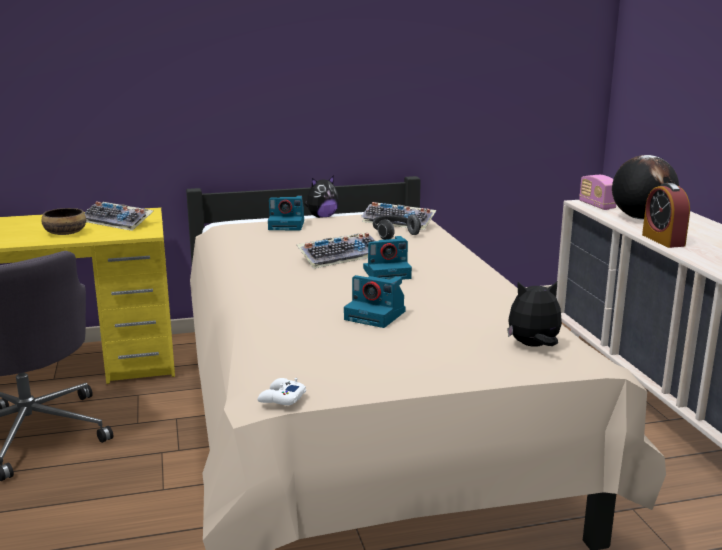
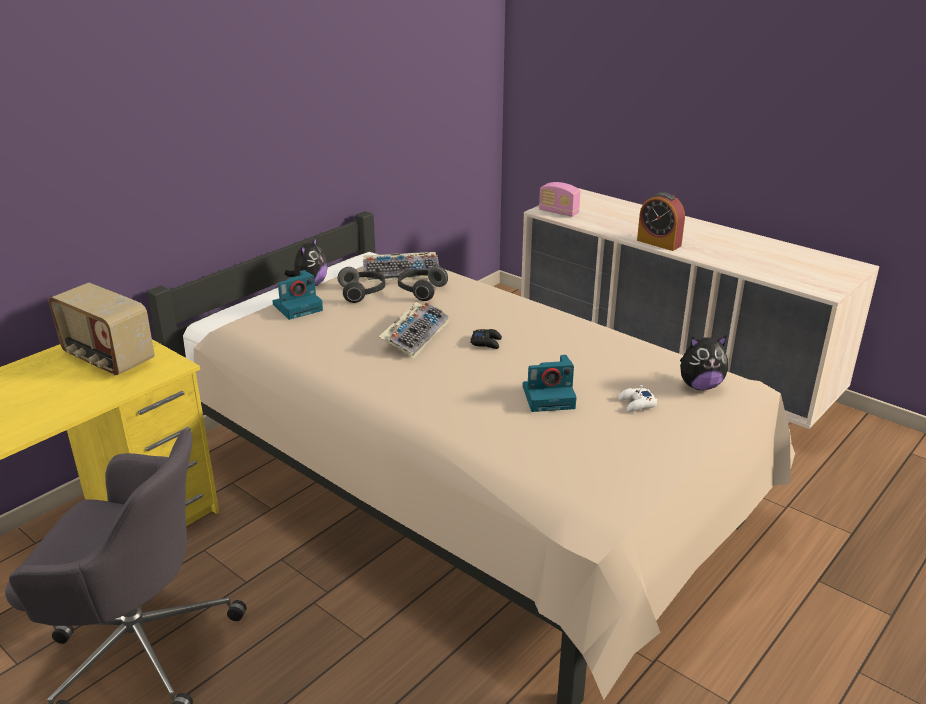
camera: 35 degrees left, 10 degrees up
bowl [42,208,86,235] -> none
keyboard [85,201,153,231] -> radio [49,283,154,376]
white game controller [257,378,306,405] -> white game controller moved to [618,385,658,412]
camera [363,236,412,280] -> black game controller [470,329,502,349]
plush toy [507,281,562,347] -> plush toy turned 150 degrees counterclockwise [680,335,728,390]
globe [612,155,679,220] -> none
none -> headphones [338,267,385,303]

